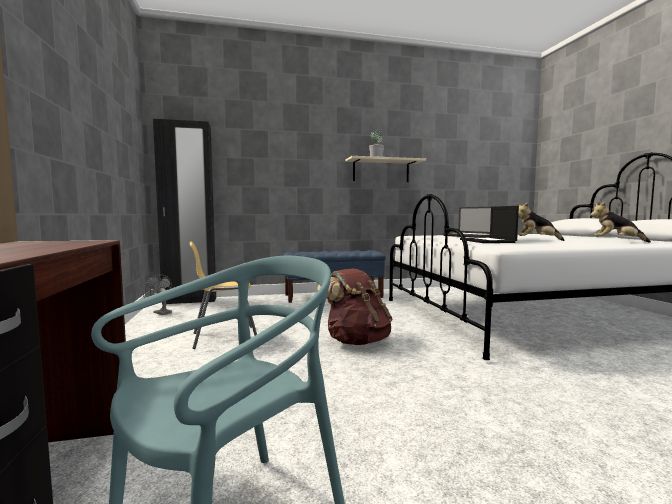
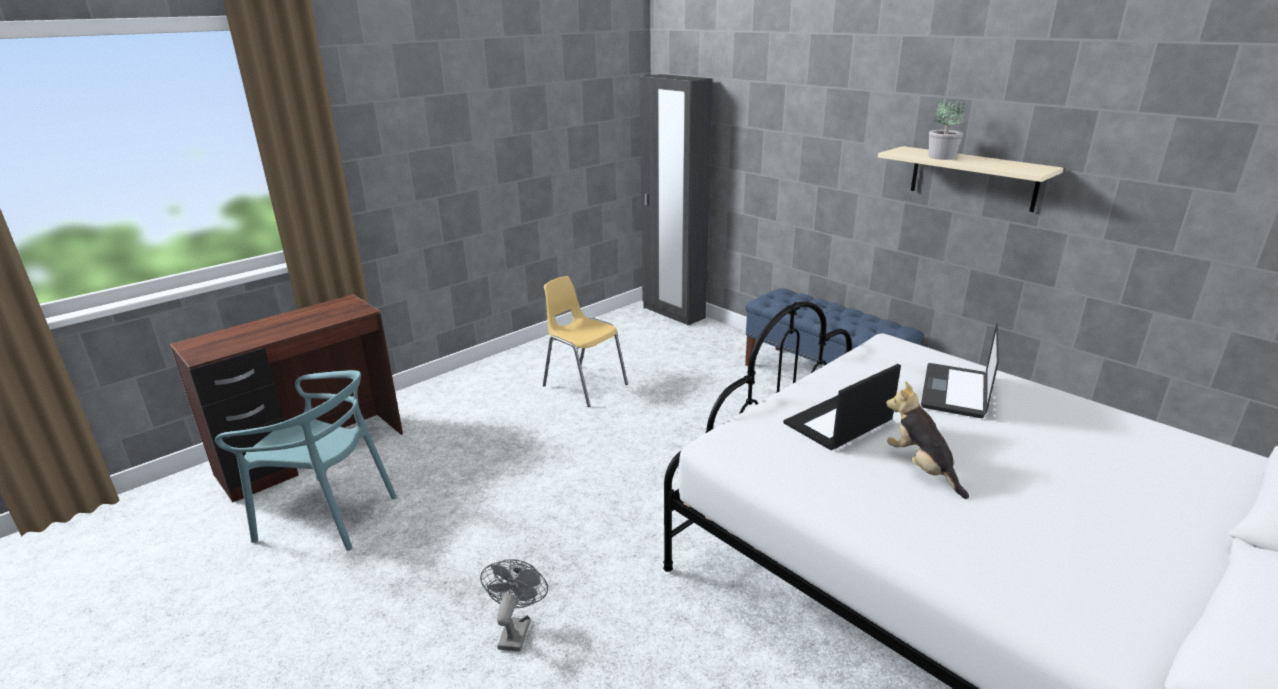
camera: 60 degrees right, 20 degrees up
grey fan [143,275,172,315] -> grey fan moved to [480,559,548,652]
brown backpack [317,269,393,345] -> none
plush toy [590,201,651,243] -> none

